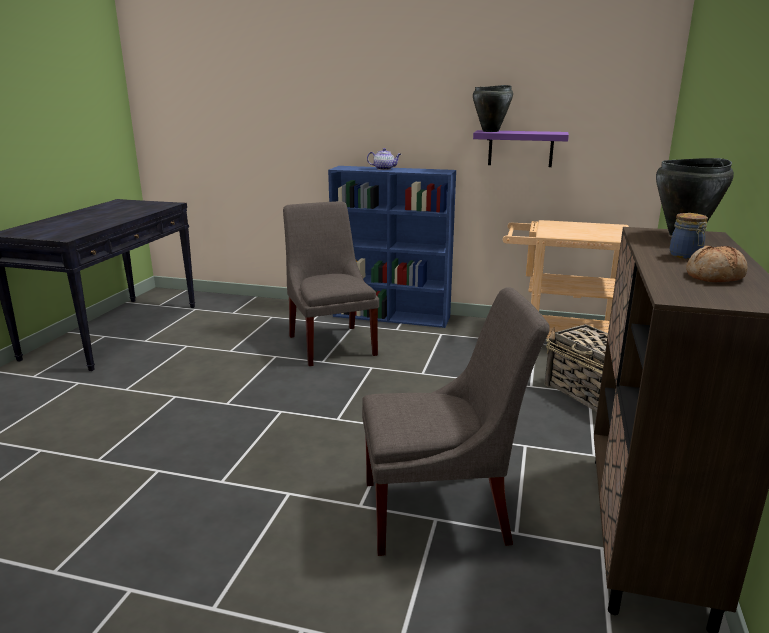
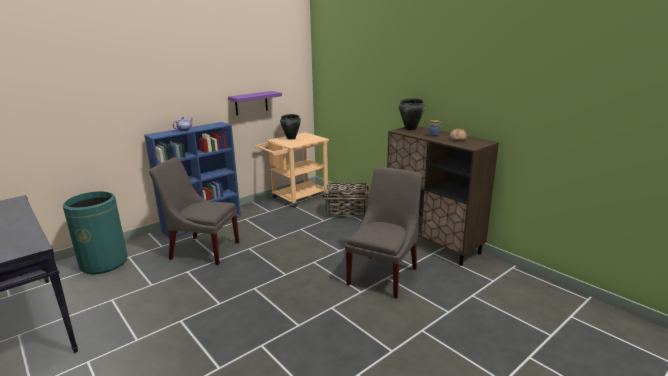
camera: 55 degrees left, 0 degrees up
black cooking pot [473,85,513,132] -> black cooking pot moved to [280,114,301,140]
none -> green trash can [63,191,128,274]

